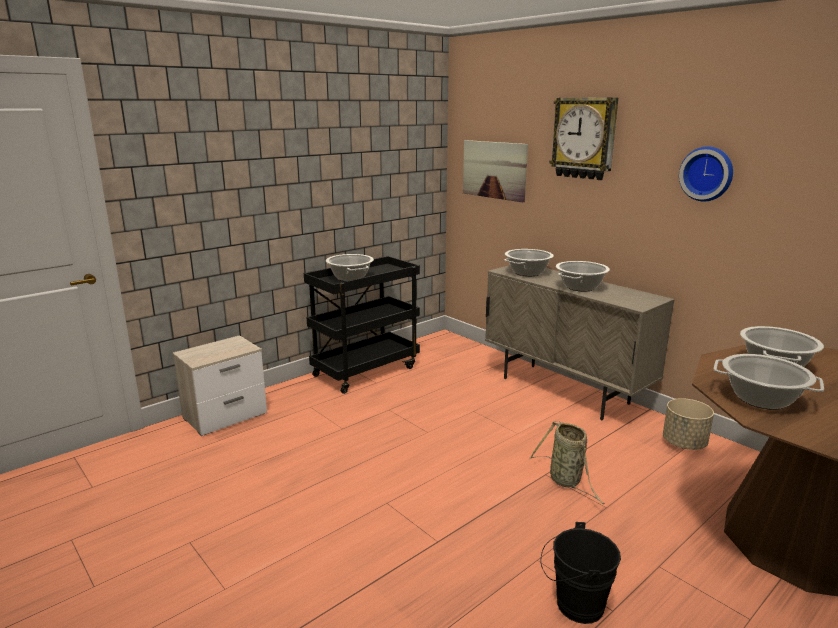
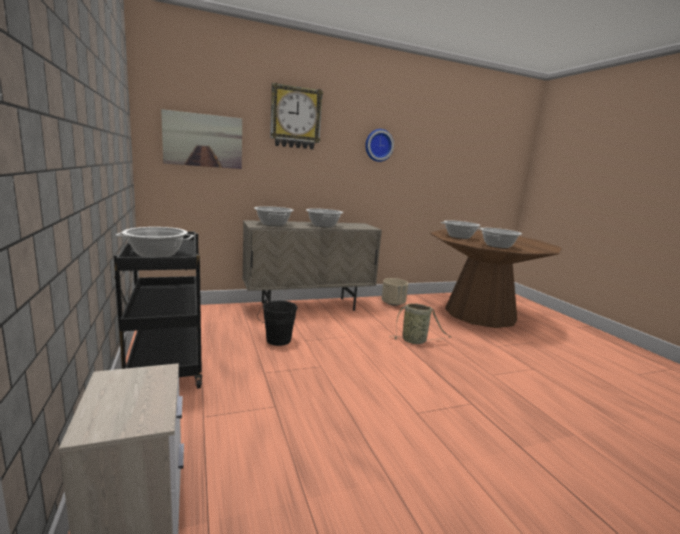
camera: 70 degrees left, 5 degrees down
black bucket [541,522,621,624] -> black bucket moved to [257,299,297,346]

